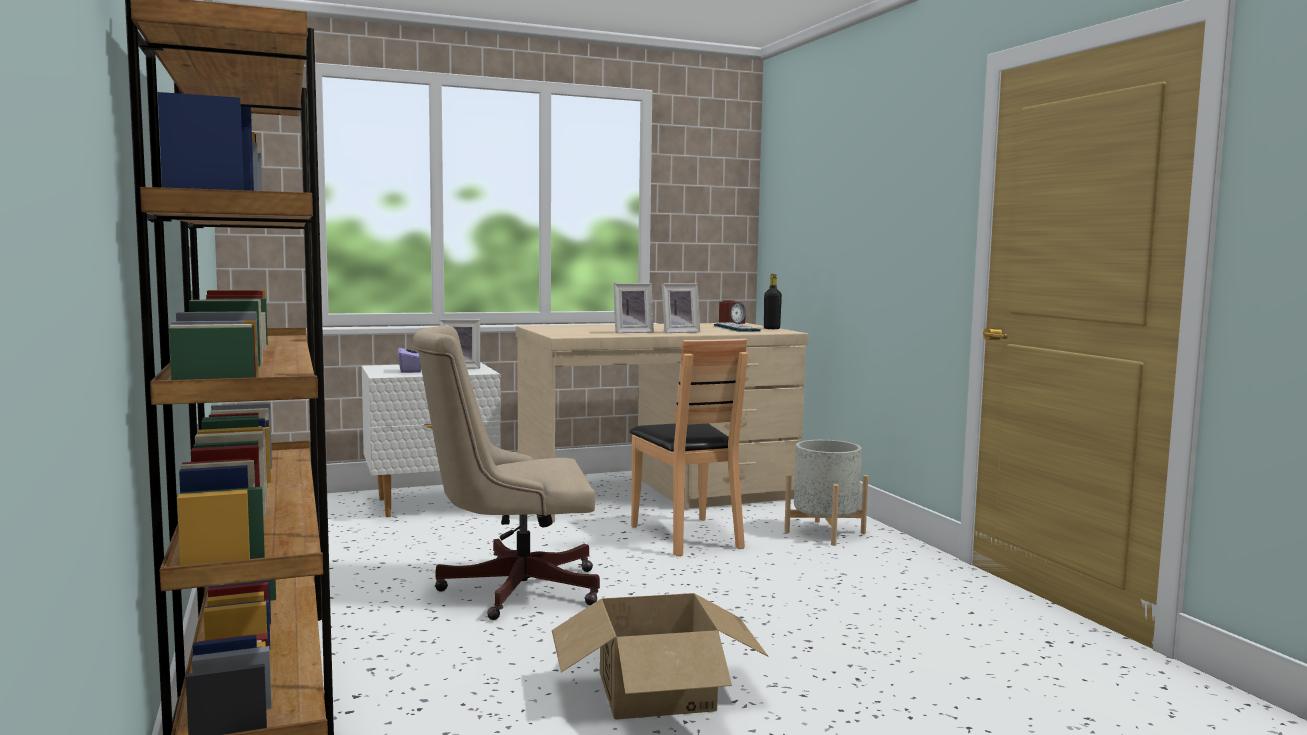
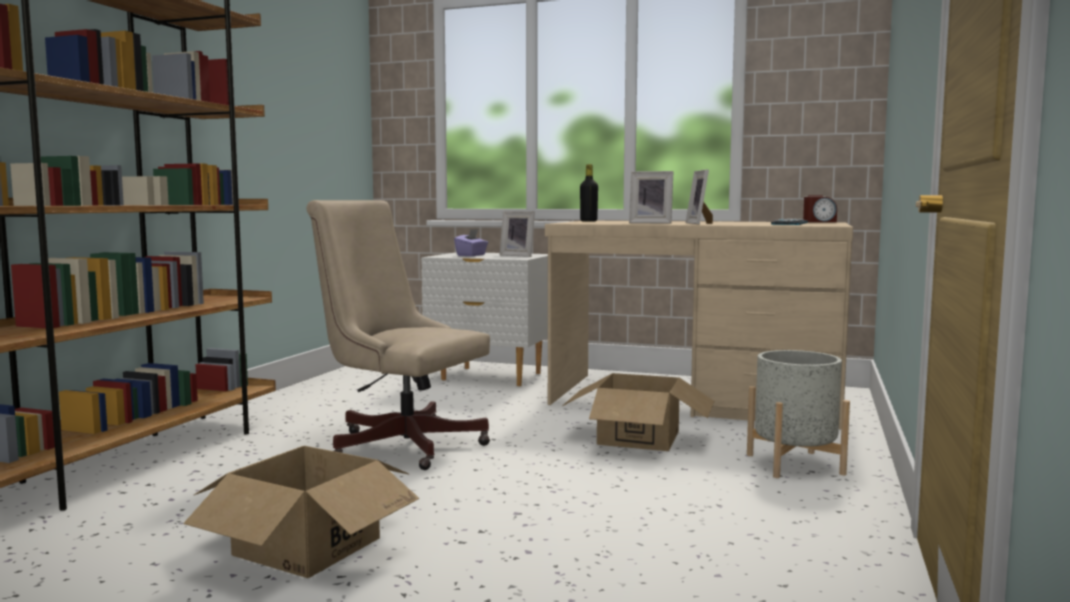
camera: 40 degrees right, 0 degrees up
brown chair [630,339,748,556] -> cardboard box [563,373,714,451]
picture frame [662,283,700,333] -> picture frame turned 75 degrees clockwise [686,170,713,224]
black bottle [764,274,782,329] -> black bottle moved to [580,164,598,222]

